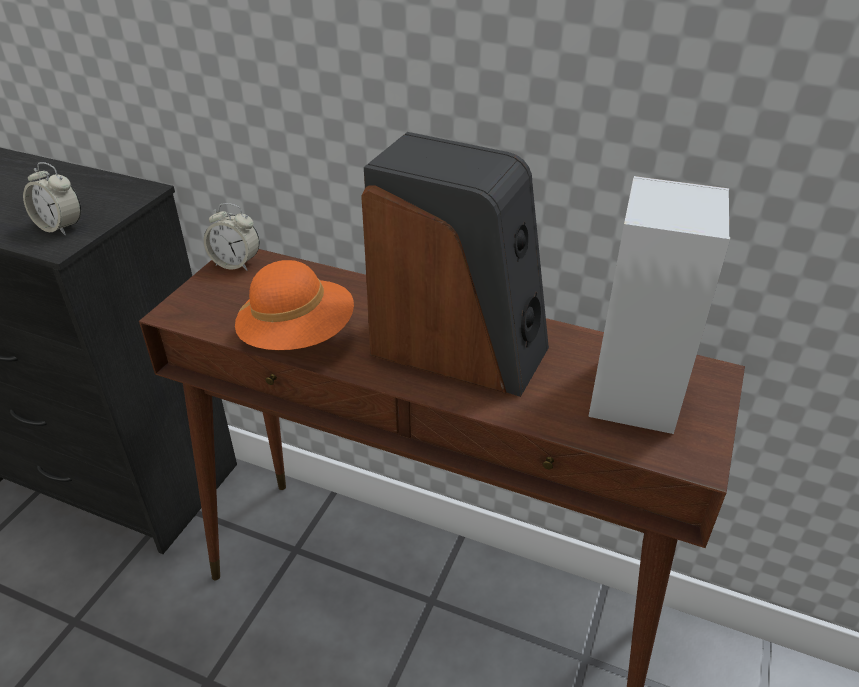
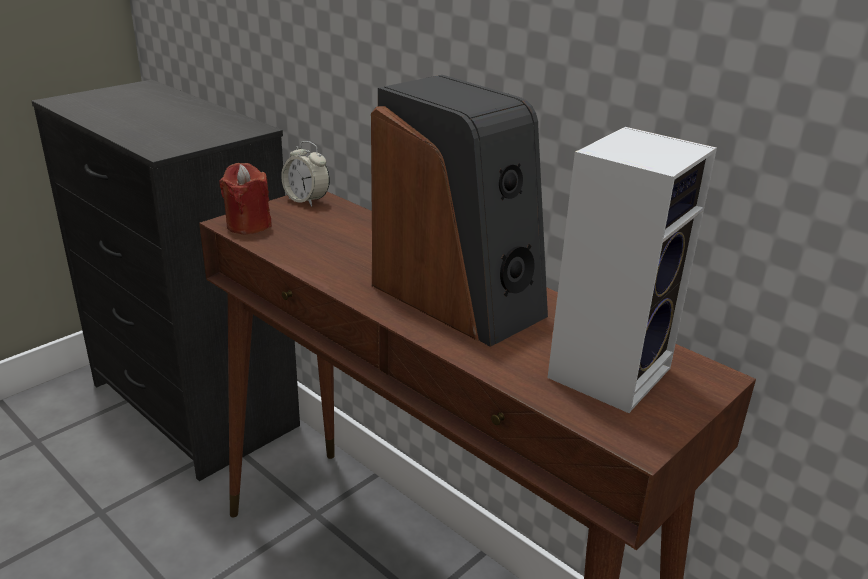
camera: 20 degrees right, 10 degrees down
alarm clock [23,162,81,235] -> none
orange hat [235,260,354,350] -> none
none -> red candle [219,163,272,234]

